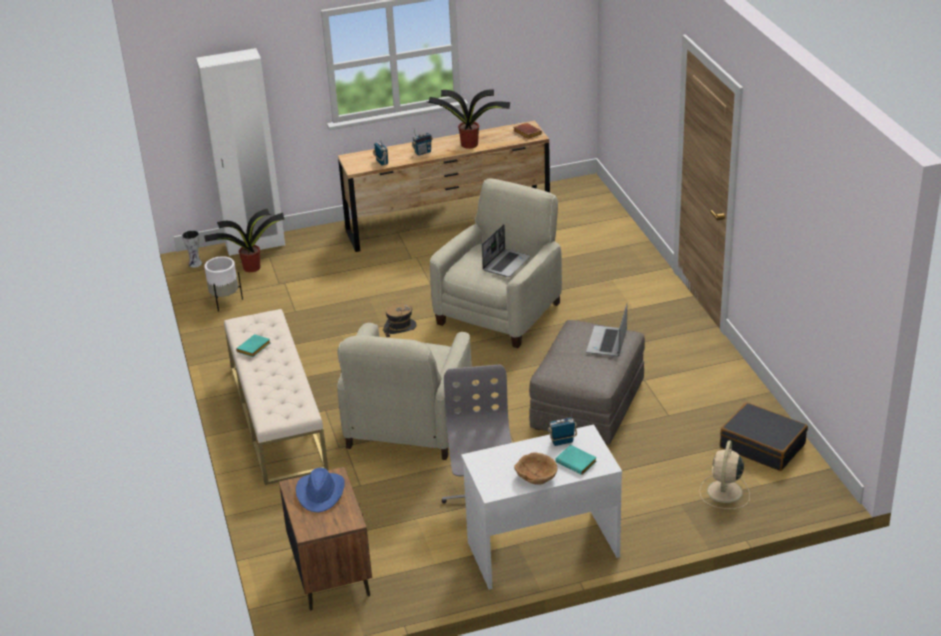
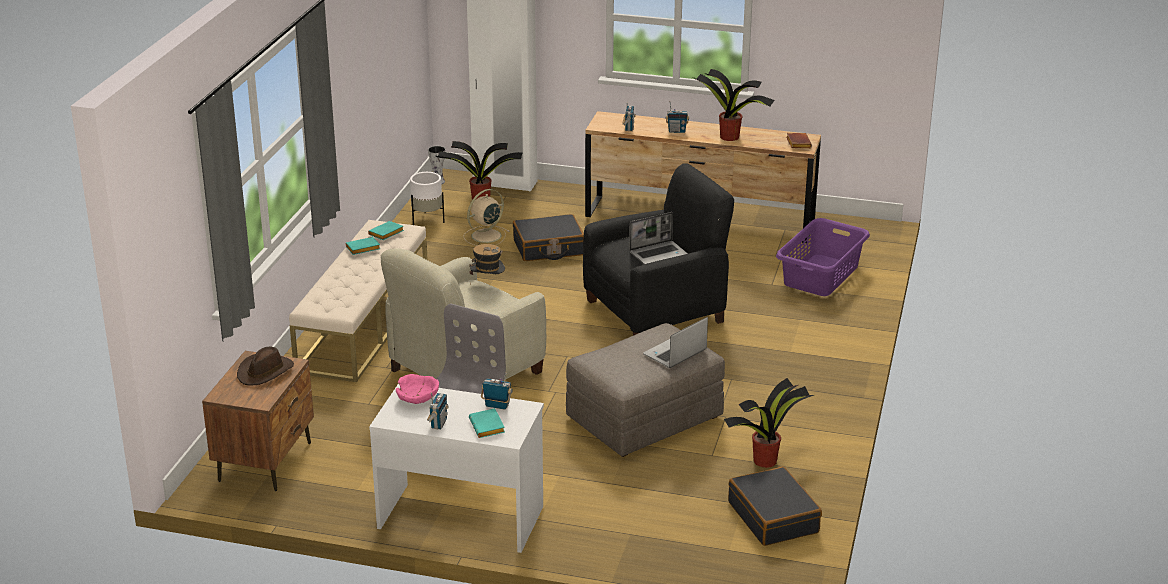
camera: 30 degrees right, 5 degrees down
blue hat [296,468,344,513] -> brown hat [237,347,294,385]
beige armchair [430,178,562,348] -> black armchair [583,163,734,336]
brown bowl [514,452,558,485] -> radio [427,392,449,429]
beige fan [700,440,750,509] -> beige fan moved to [463,189,509,246]
none -> turquoise book [368,221,404,240]
none -> pink bowl [396,374,439,404]
none -> black suitcase [513,214,584,261]
none -> potted plant [724,378,814,468]
none -> purple laundry basket [776,218,870,296]

